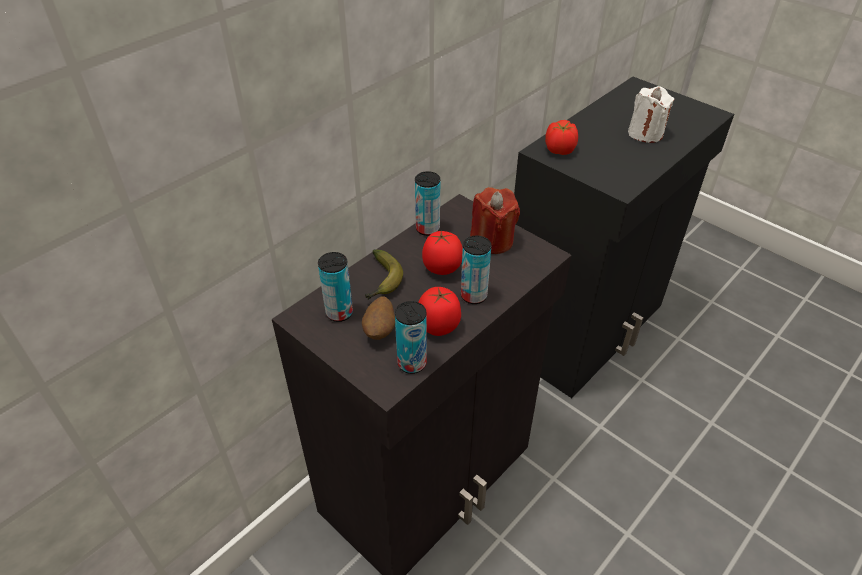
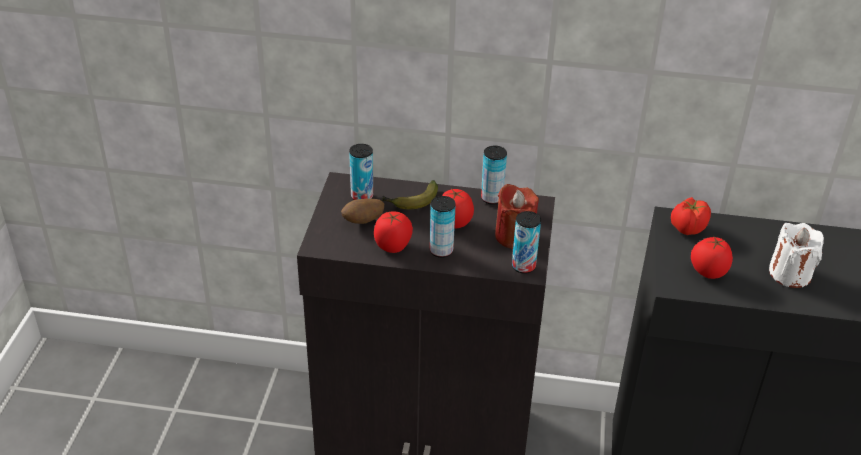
camera: 55 degrees right, 5 degrees down
can [395,301,427,374] -> can moved to [512,211,541,274]
none -> tomato [691,237,733,279]

